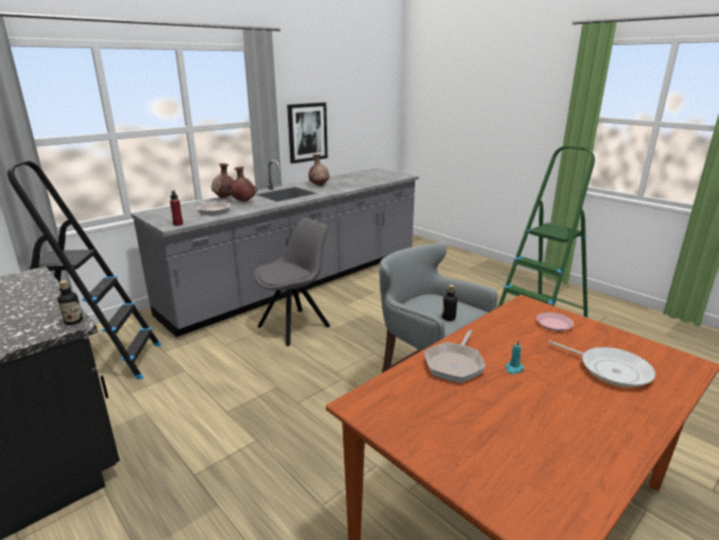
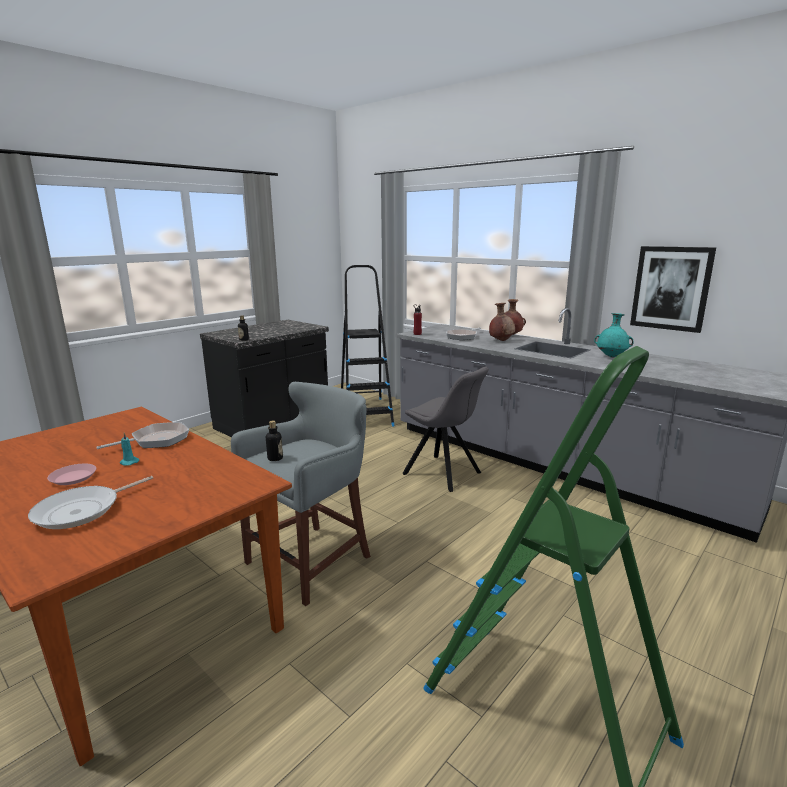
camera: 85 degrees right, 5 degrees down
brown vase [308,154,330,186] -> turquoise vase [594,313,634,358]
frying pan [424,330,486,383] -> frying pan turned 120 degrees clockwise [96,422,189,449]
pink plate [536,312,574,331] -> pink plate moved to [47,464,96,485]

